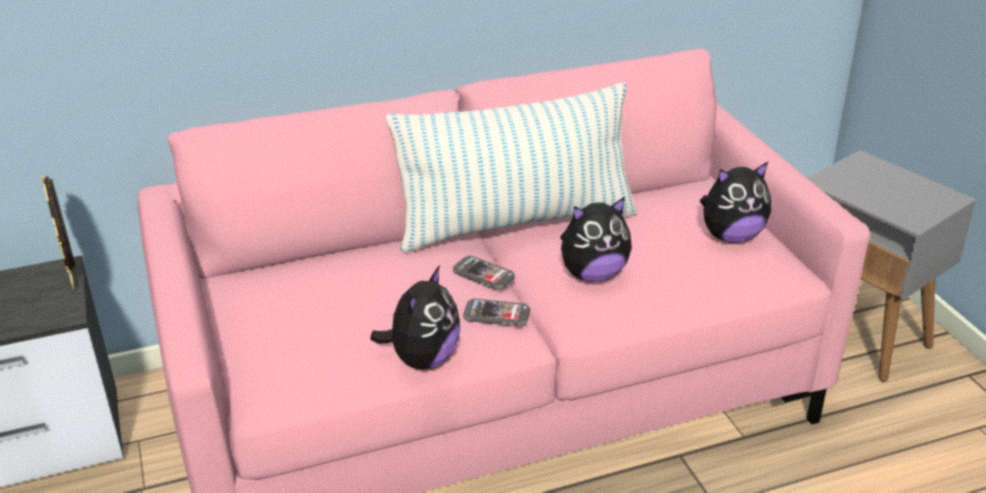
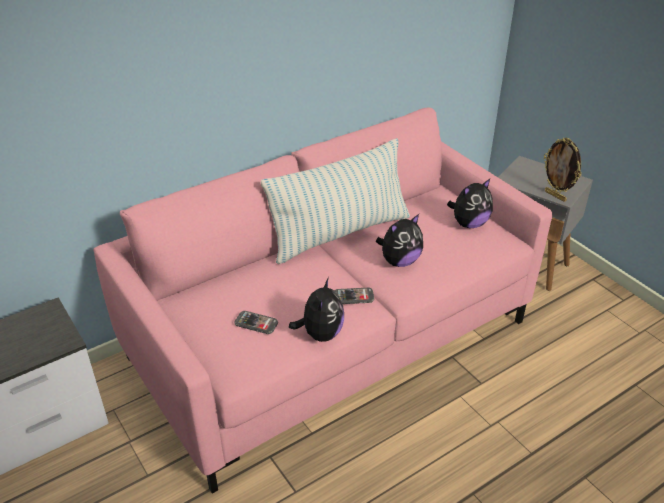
camera: 15 degrees left, 5 degrees up
picture frame [41,175,76,289] -> picture frame moved to [543,137,581,202]
phone [453,256,515,290] -> phone moved to [234,311,278,334]

